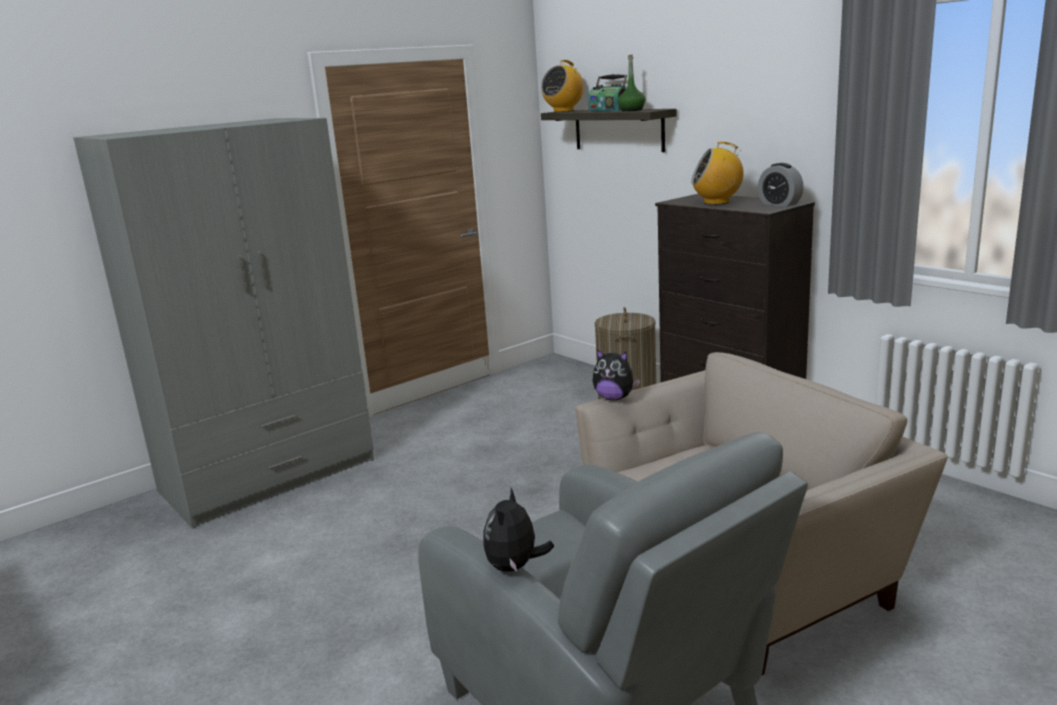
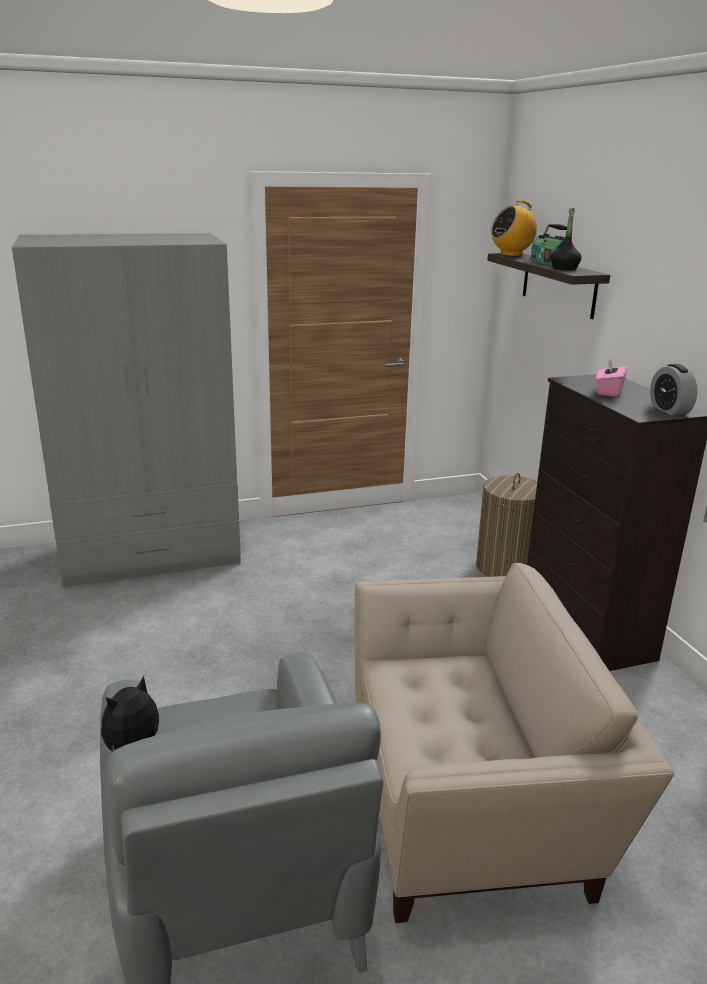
camera: 20 degrees right, 5 degrees up
plush toy [593,349,640,401] -> none
green bottle [618,54,646,111] -> black bottle [551,208,581,270]
radio [691,142,744,205] -> pink tissue box [596,358,627,397]

